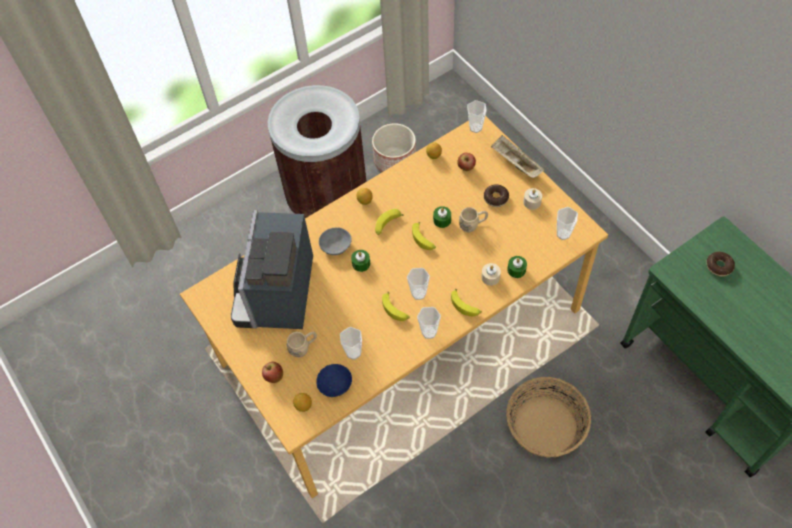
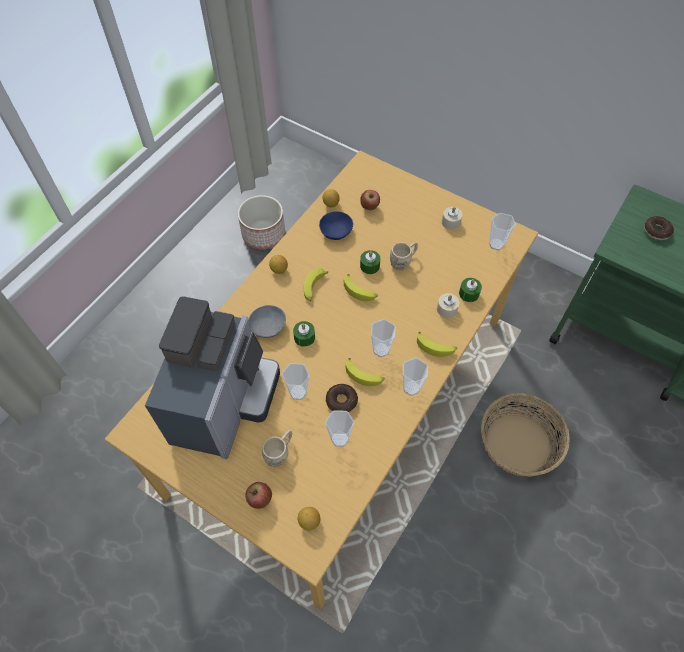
camera: 25 degrees left, 0 degrees up
coffee machine [231,210,313,329] -> coffee machine turned 150 degrees counterclockwise [145,296,280,459]
brown trash can [268,85,367,218] -> none
blue bowl [316,364,352,397] -> blue bowl moved to [319,211,353,240]
cup [467,100,487,133] -> cup moved to [282,363,310,400]
donut [484,184,509,207] -> donut moved to [326,384,358,413]
beige tray [491,135,544,178] -> none

